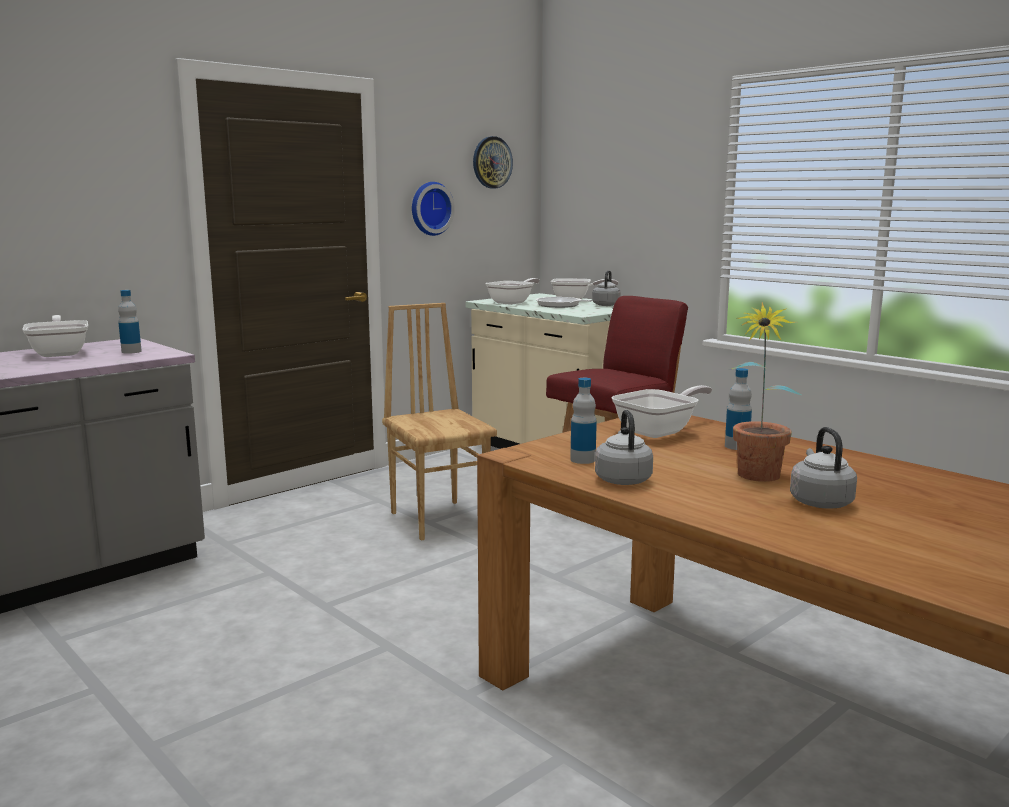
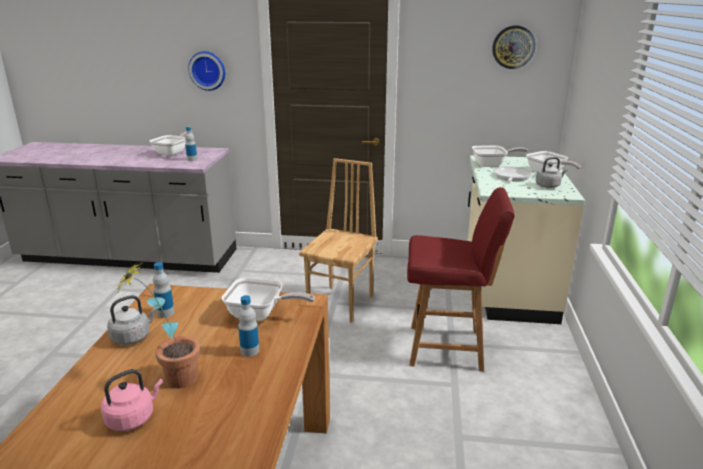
camera: 50 degrees right, 10 degrees up
wall clock [412,182,455,236] -> wall clock moved to [188,51,225,91]
grey kettle [790,427,857,508] -> pink kettle [101,369,163,431]

